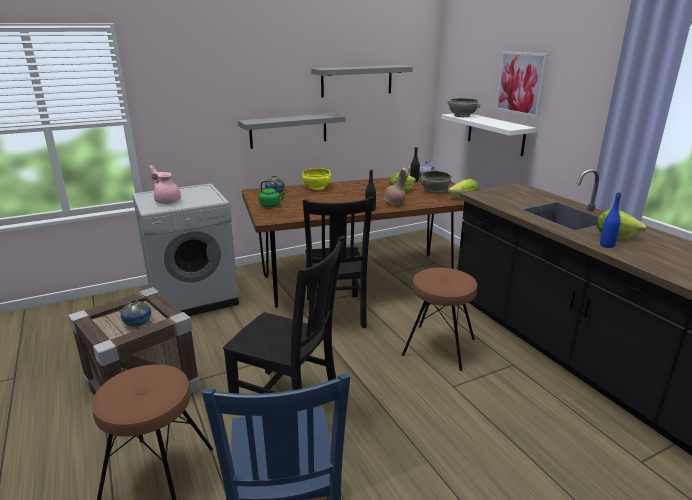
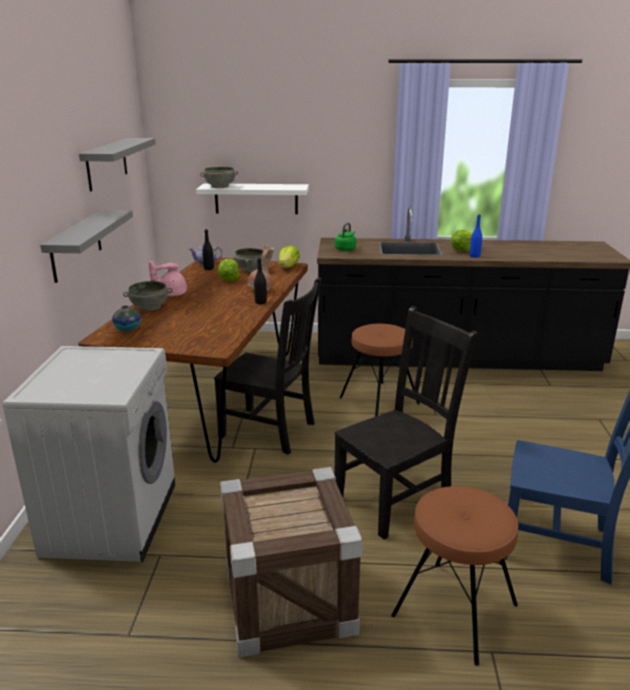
camera: 60 degrees left, 0 degrees up
vase [120,300,151,327] -> none
pink teapot [150,165,181,204] -> pink teapot moved to [148,261,187,296]
green kettle [259,180,286,207] -> green kettle moved to [335,223,356,251]
yellow bowl [302,168,331,190] -> grey bowl [123,281,172,311]
picture [495,51,548,118] -> none

